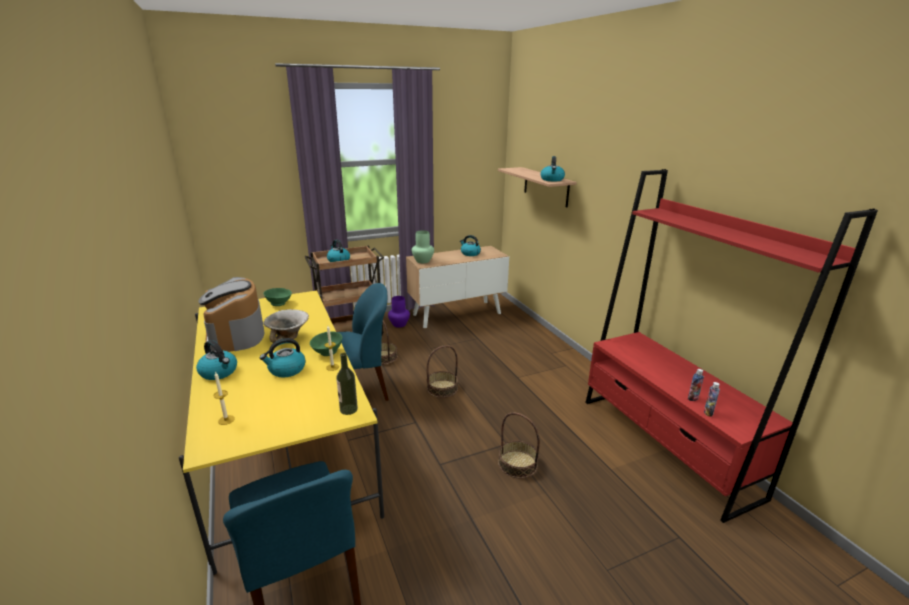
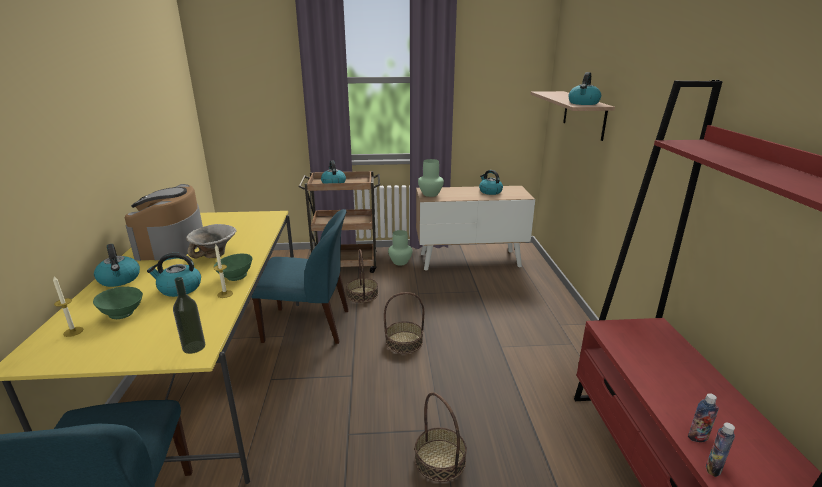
camera: 20 degrees right, 0 degrees up
green bowl [263,288,292,306] -> green bowl moved to [93,287,143,319]
purple vase [388,296,410,328] -> green vase [388,230,412,265]

